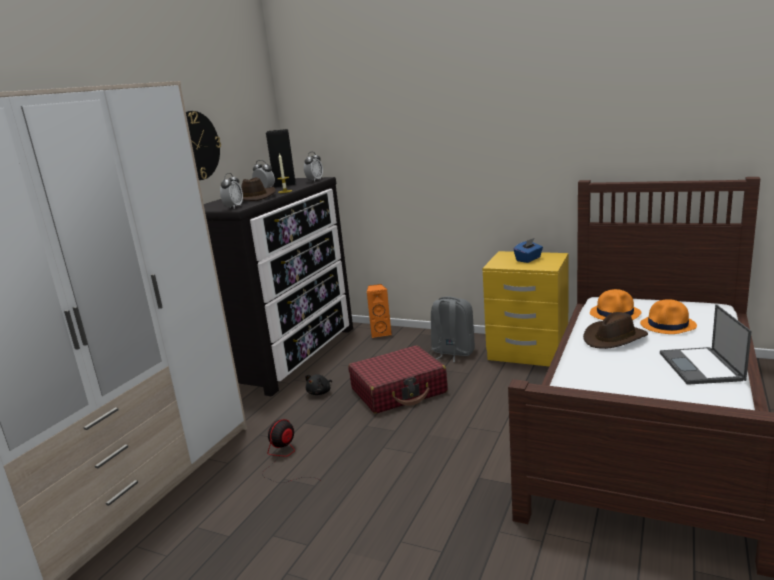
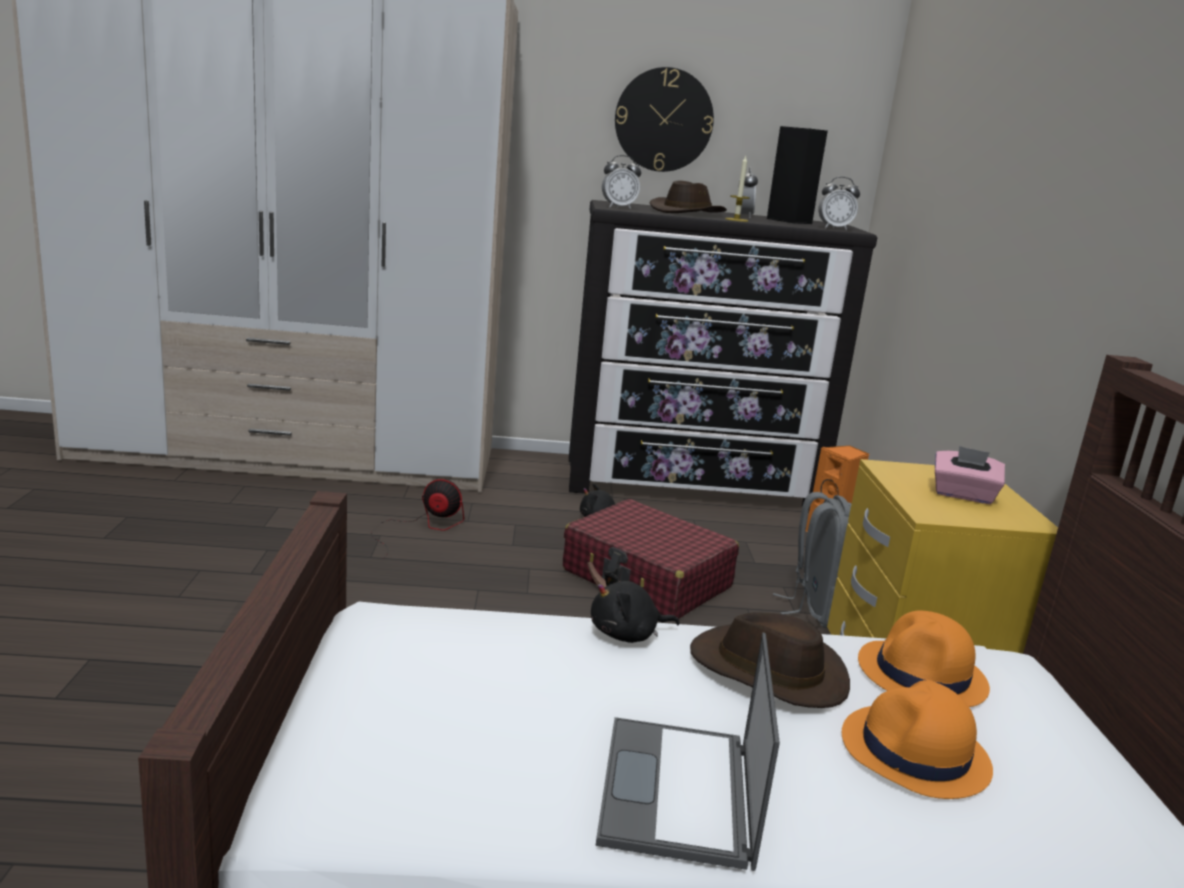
camera: 60 degrees right, 0 degrees up
blue tissue box [514,238,543,263] -> pink tissue box [935,446,1005,504]
laptop [660,304,752,385] -> laptop turned 60 degrees counterclockwise [596,632,780,871]
none -> black plush toy [591,571,680,643]

